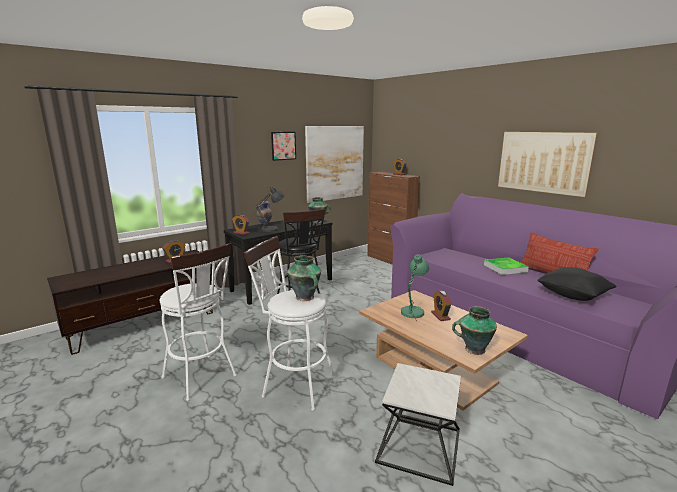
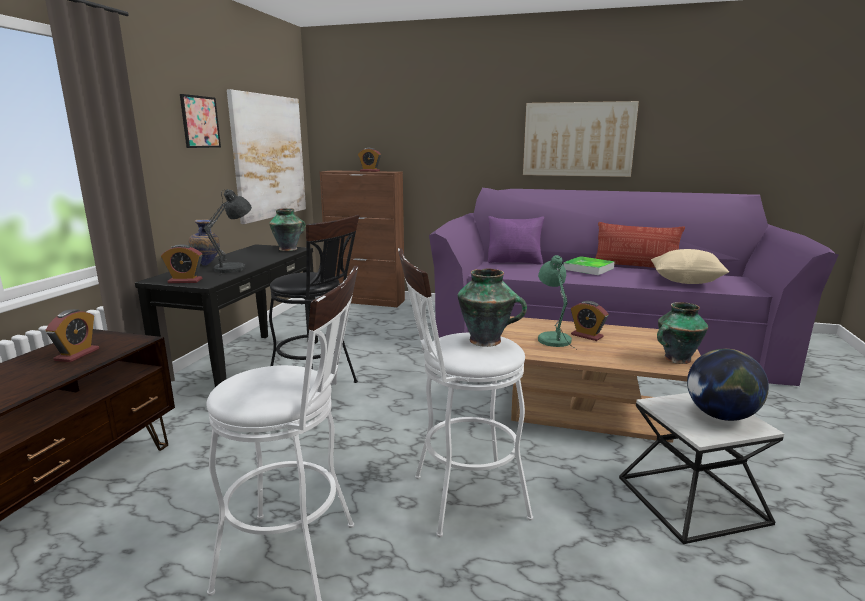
camera: 35 degrees left, 0 degrees up
black pillow [537,267,617,301] -> beige pillow [651,249,729,284]
none -> purple pillow [488,216,544,265]
none -> globe [687,349,769,421]

